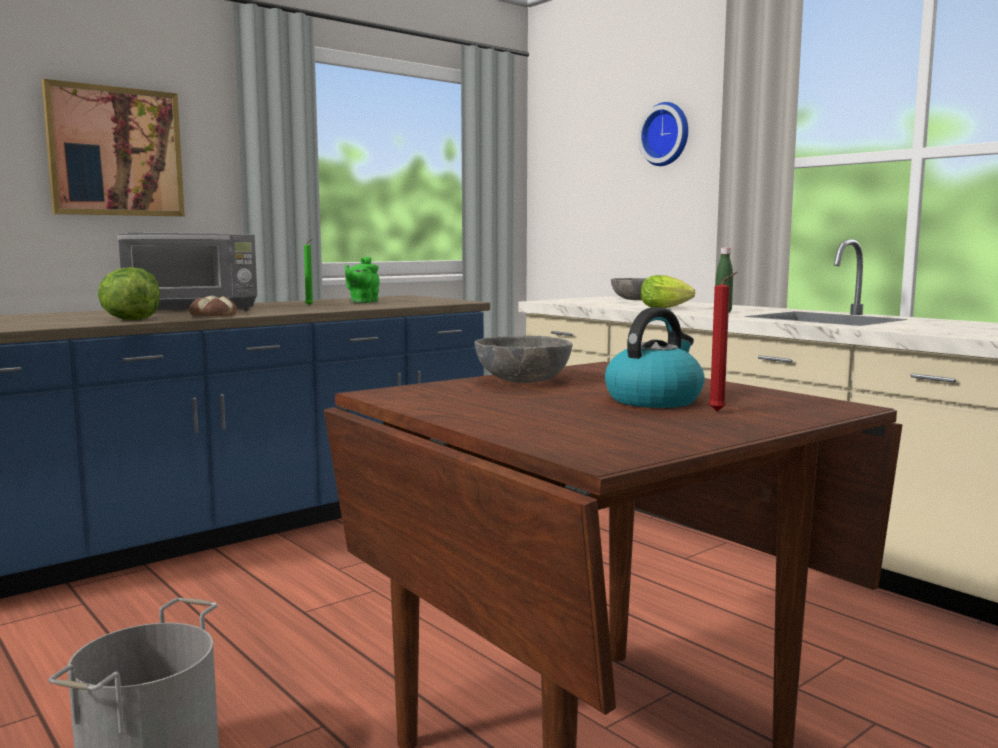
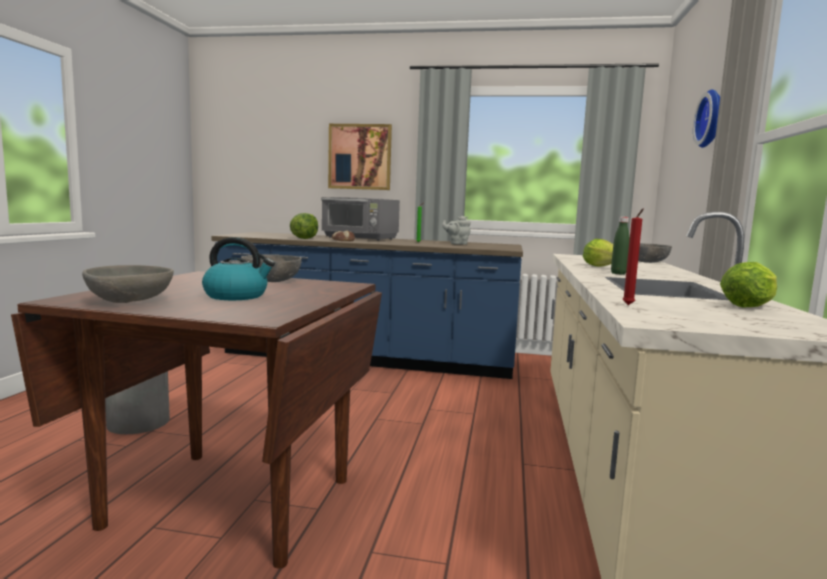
camera: 50 degrees right, 0 degrees up
green teapot [345,257,380,303] -> grey teapot [442,216,471,245]
red candle [708,272,738,411] -> red candle moved to [622,209,643,305]
none -> grey bowl [82,265,174,303]
none -> lettuce [720,262,777,307]

